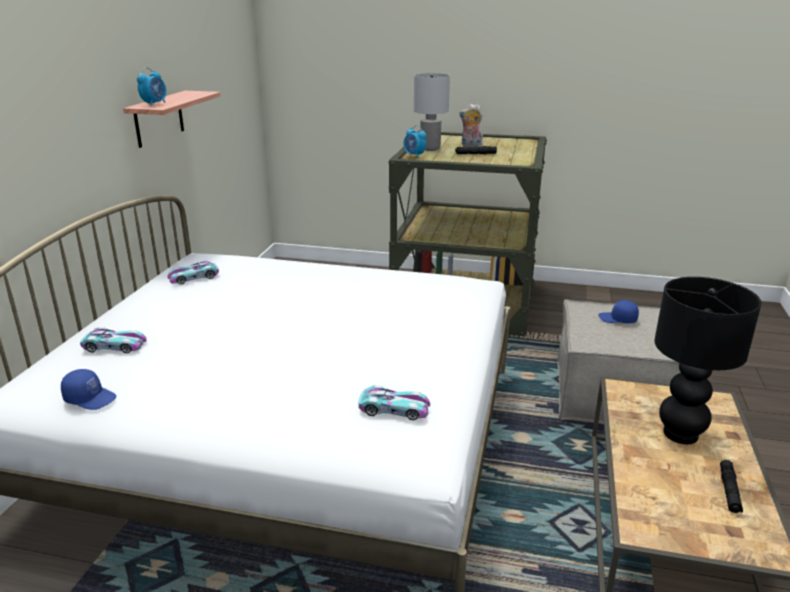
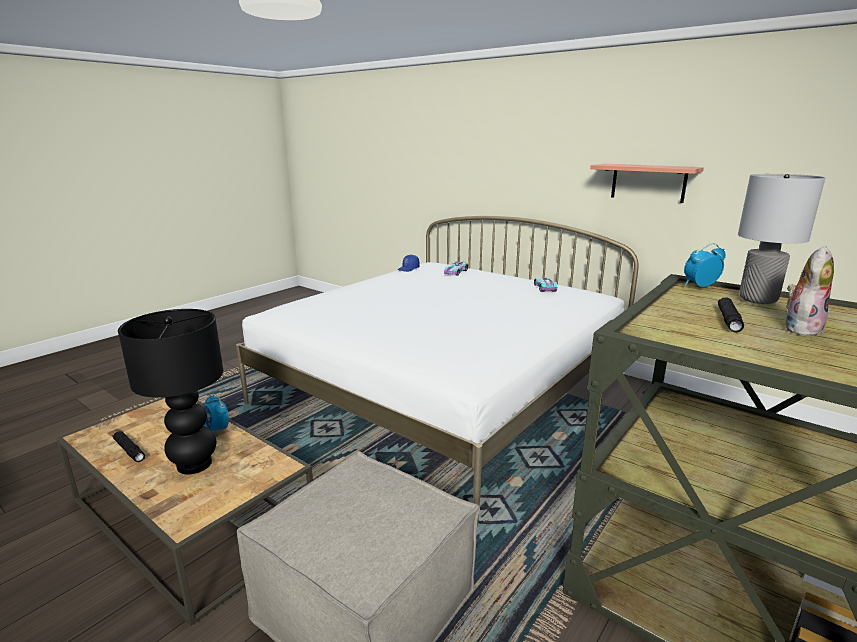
camera: 115 degrees right, 5 degrees down
alarm clock [137,67,166,106] -> alarm clock moved to [204,394,229,437]
toy car [359,385,430,420] -> none
blue cap [598,300,639,323] -> none

